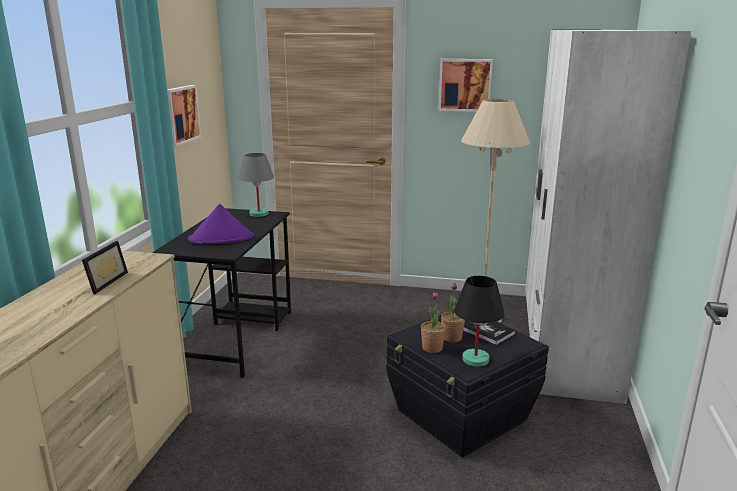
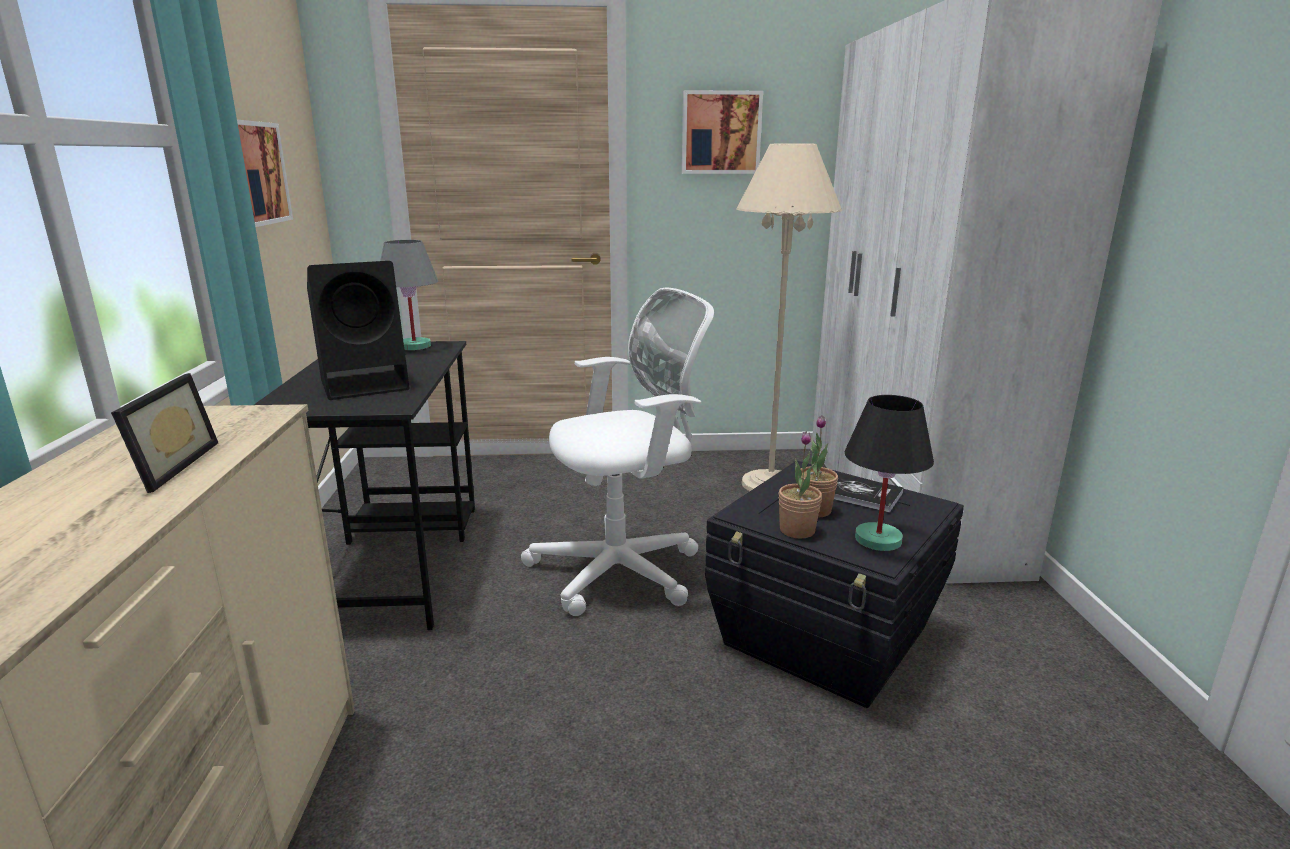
camera: 15 degrees left, 0 degrees up
purple hat [188,204,254,244] -> black speaker [307,261,409,400]
none -> white office chair [521,288,714,616]

